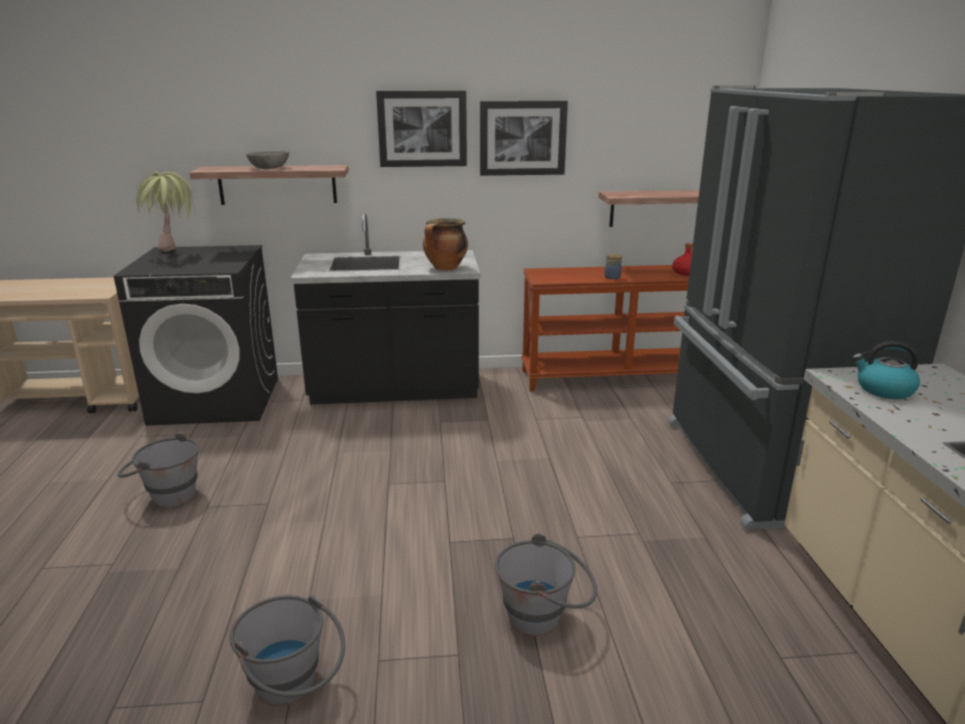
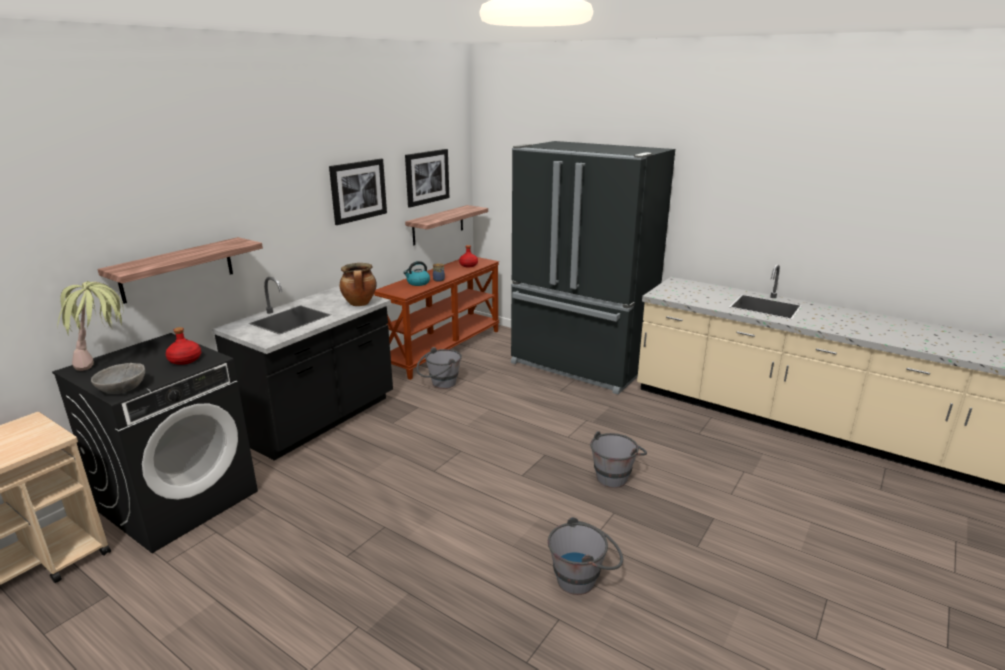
camera: 50 degrees left, 0 degrees up
grey bucket [117,431,199,507] -> grey bucket moved to [416,347,462,389]
grey bowl [246,151,289,169] -> grey bowl moved to [91,363,145,394]
picture [376,91,467,167] -> picture moved to [405,149,449,207]
kettle [852,341,920,399] -> kettle moved to [403,261,430,286]
none -> red bottle [166,327,201,365]

